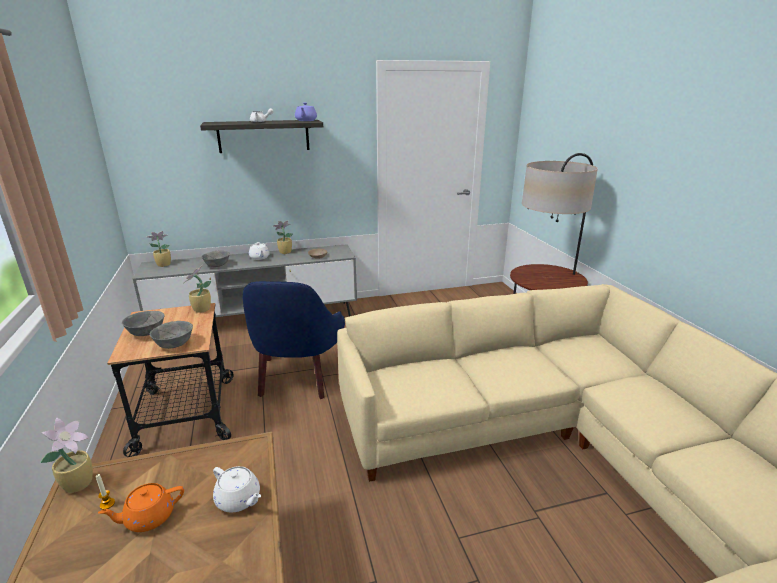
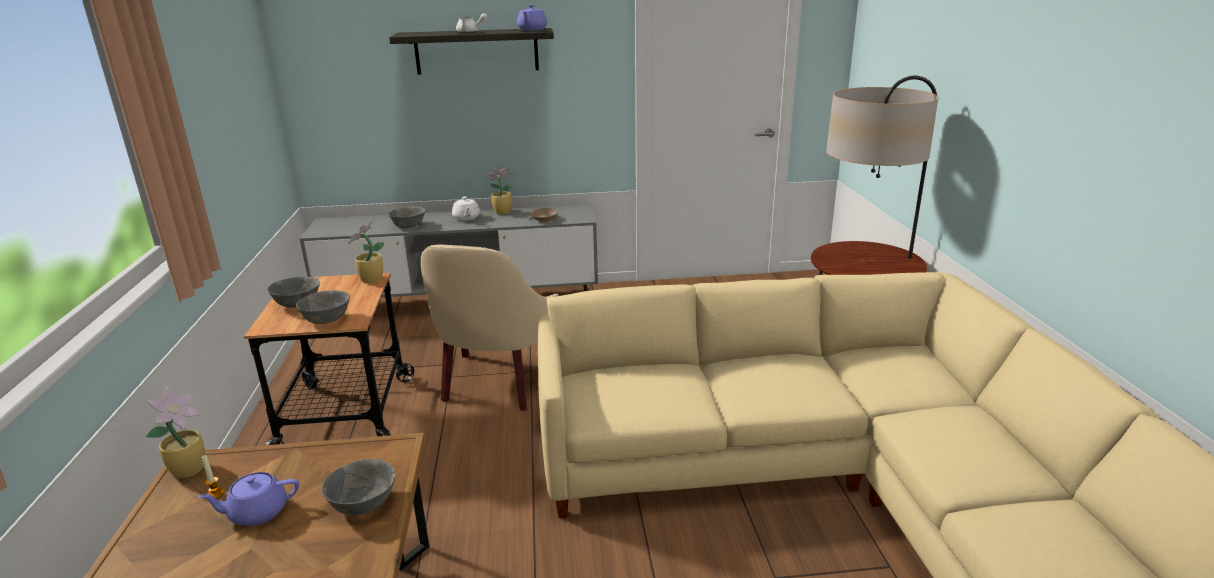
camera: 10 degrees right, 0 degrees up
orange teapot [98,483,184,532] -> purple teapot [198,472,299,526]
potted plant [146,231,171,267] -> none
white teapot [213,466,261,513] -> grey bowl [322,459,396,515]
blue armchair [243,281,345,399] -> beige armchair [421,245,559,411]

